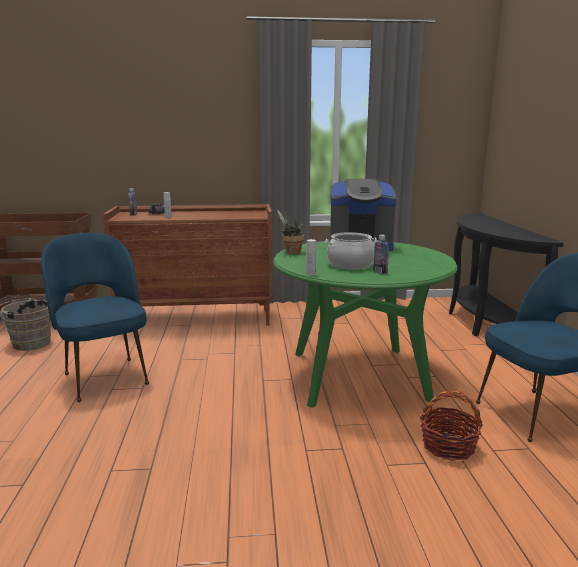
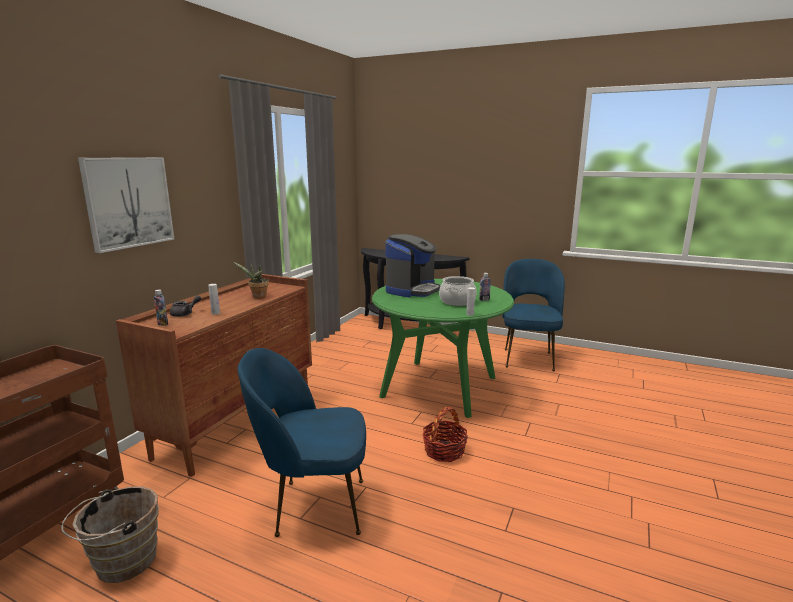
camera: 60 degrees left, 0 degrees up
potted plant [277,209,305,254] -> potted plant moved to [233,262,269,298]
basket [419,391,483,461] -> basket moved to [423,407,468,462]
none -> picture [78,157,174,253]

